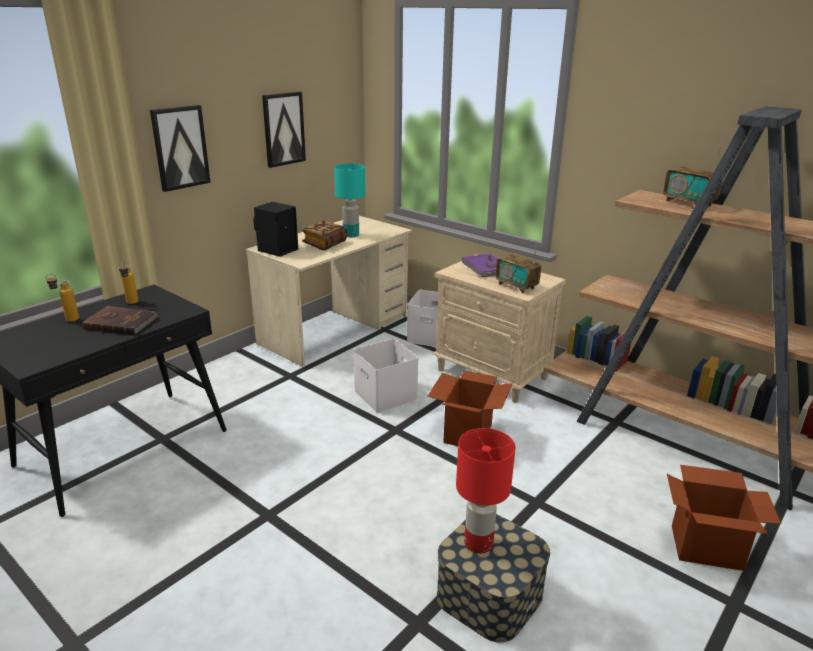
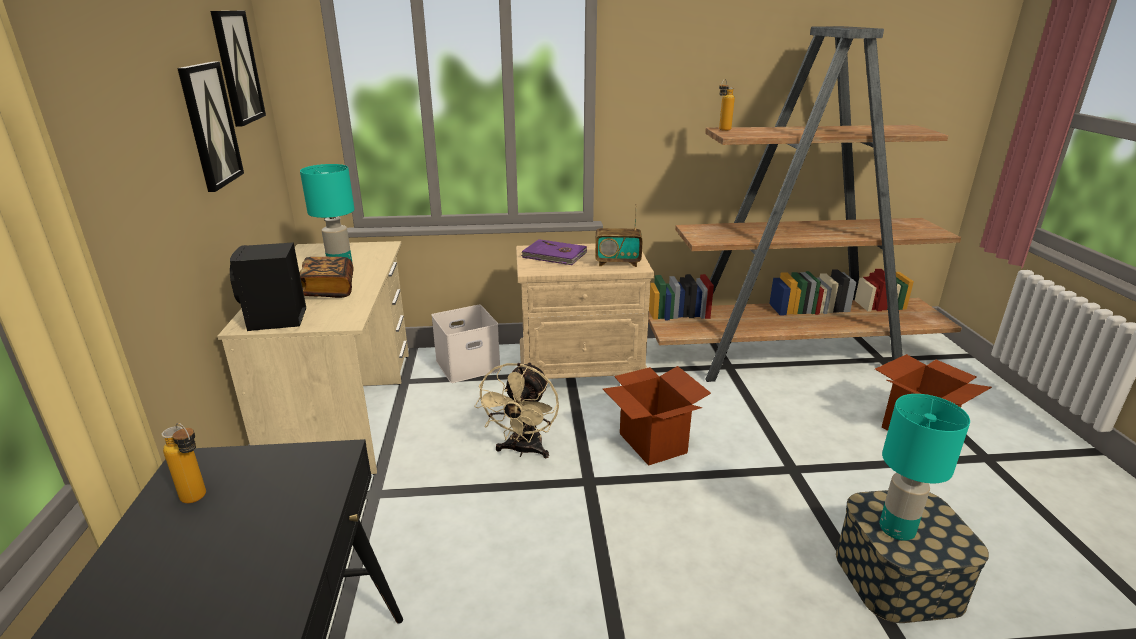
camera: 45 degrees left, 0 degrees up
bottle [46,274,79,322] -> bottle moved to [719,79,735,131]
brown book [82,306,158,335] -> none
picture [150,105,210,192] -> picture moved to [210,11,266,127]
white storage box [353,339,419,413] -> beige fan [475,362,559,458]
red table lamp [456,428,515,553] -> turquoise table lamp [880,394,970,541]
radio [663,146,723,207] -> none

